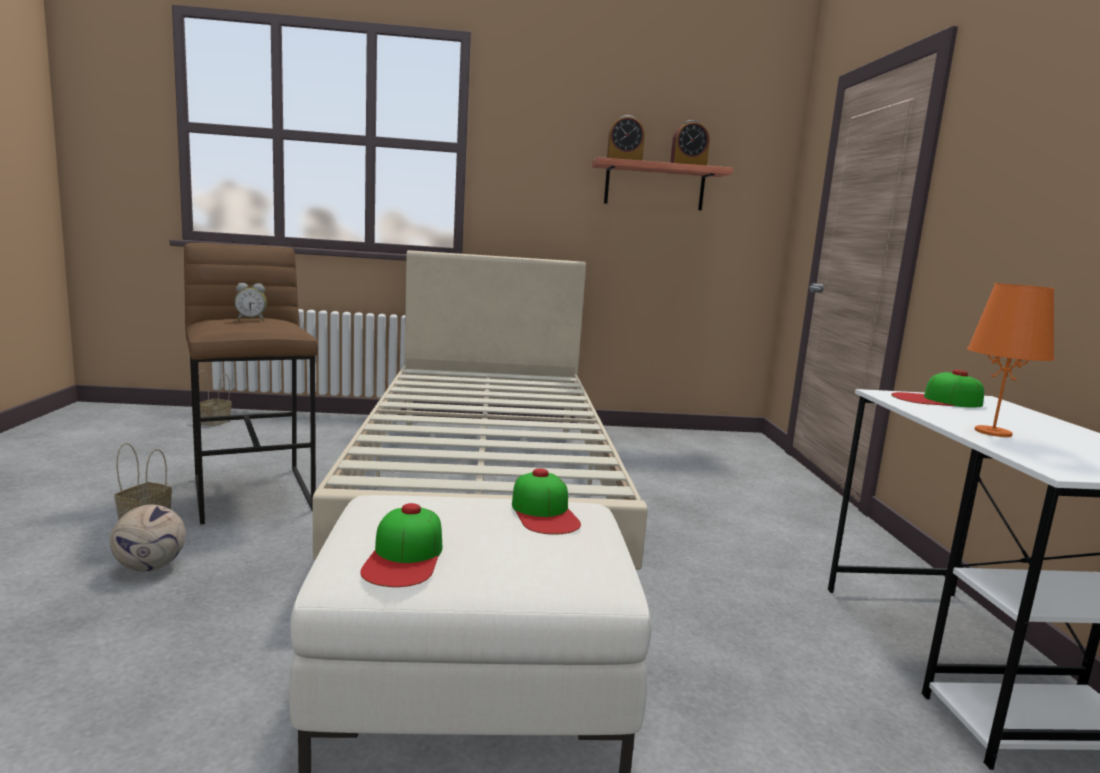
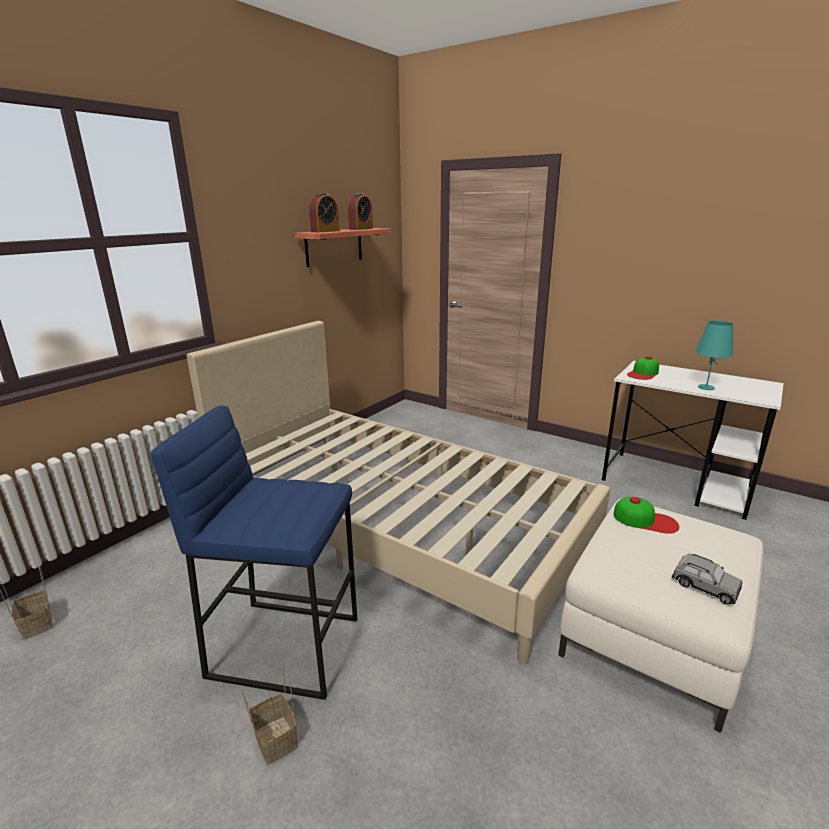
camera: 50 degrees left, 10 degrees up
football [110,505,186,571] -> none
brown stool [184,243,318,524] -> blue stool [151,405,357,700]
alarm clock [235,283,267,321] -> none
cap [360,503,442,587] -> grey toy car [672,553,742,605]
orange table lamp [967,283,1055,437] -> turquoise table lamp [695,321,734,390]

